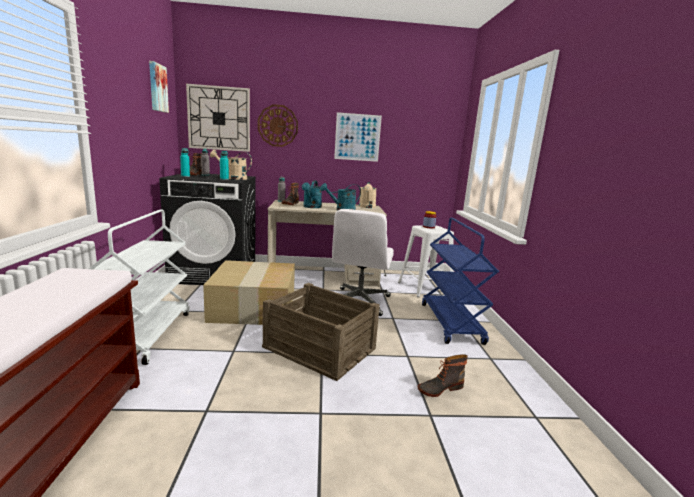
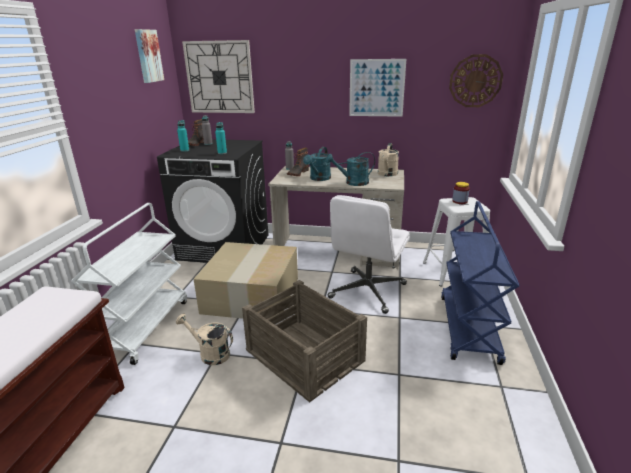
camera: 15 degrees right, 10 degrees up
beige watering can [210,150,252,180] -> beige watering can moved to [176,314,233,365]
wall clock [258,104,298,147] -> wall clock moved to [449,54,503,107]
boot [418,354,468,397] -> none

